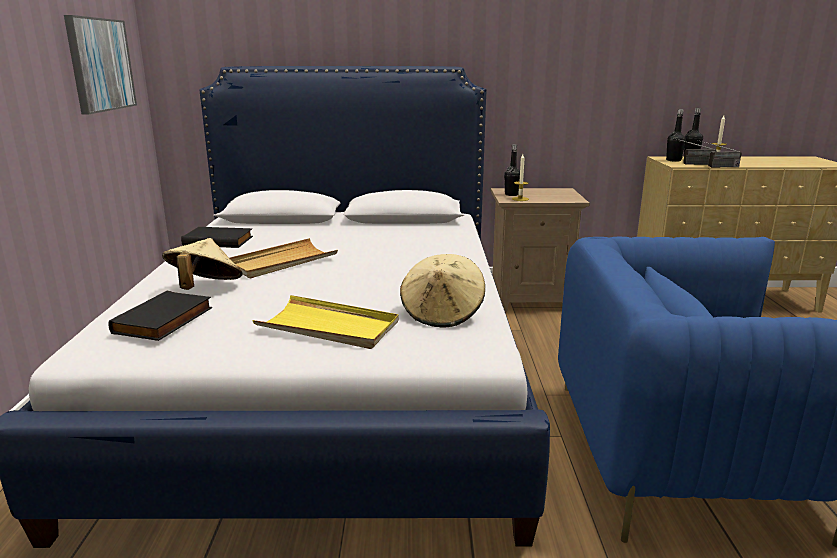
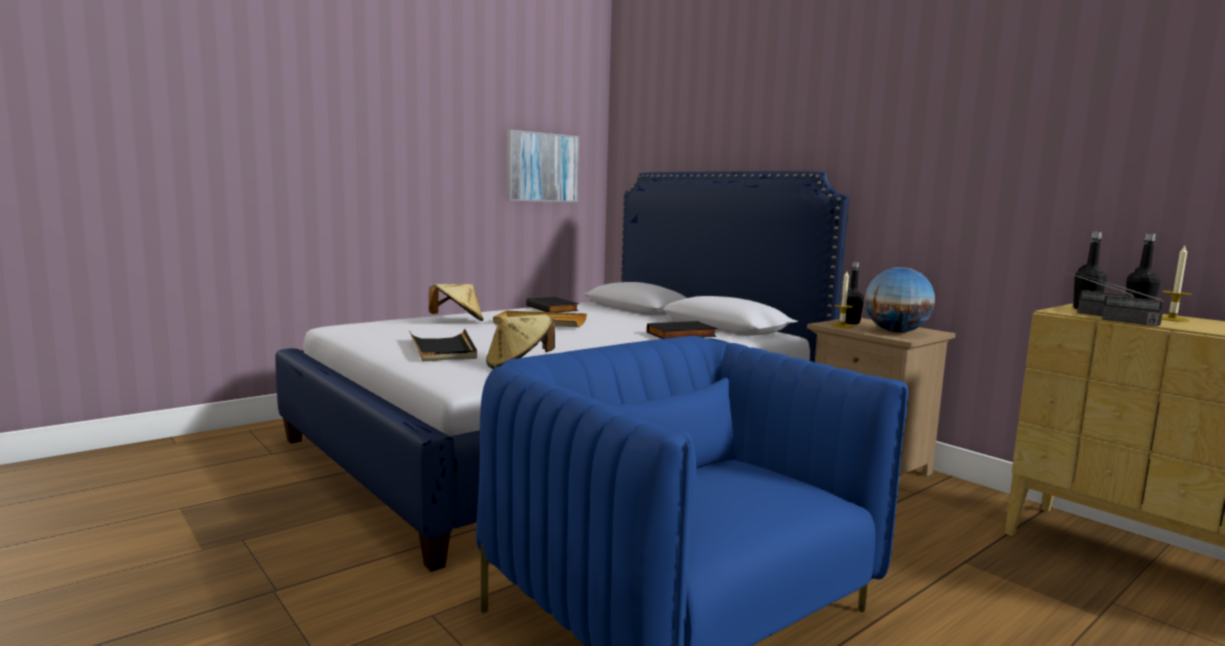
camera: 50 degrees right, 10 degrees down
black book [108,291,212,341] -> black book moved to [647,321,717,339]
yellow tray [252,295,399,349] -> black tray [409,329,477,361]
none -> globe [865,267,935,333]

